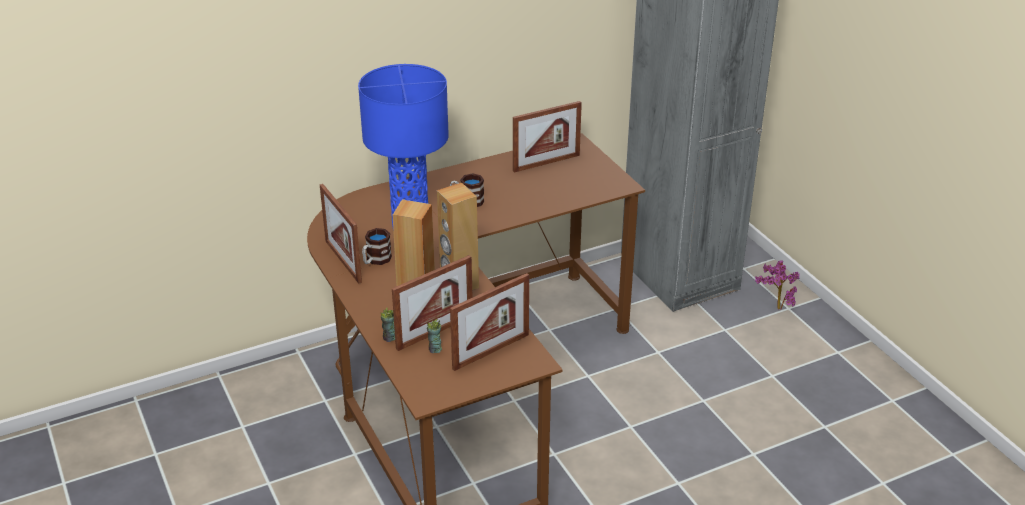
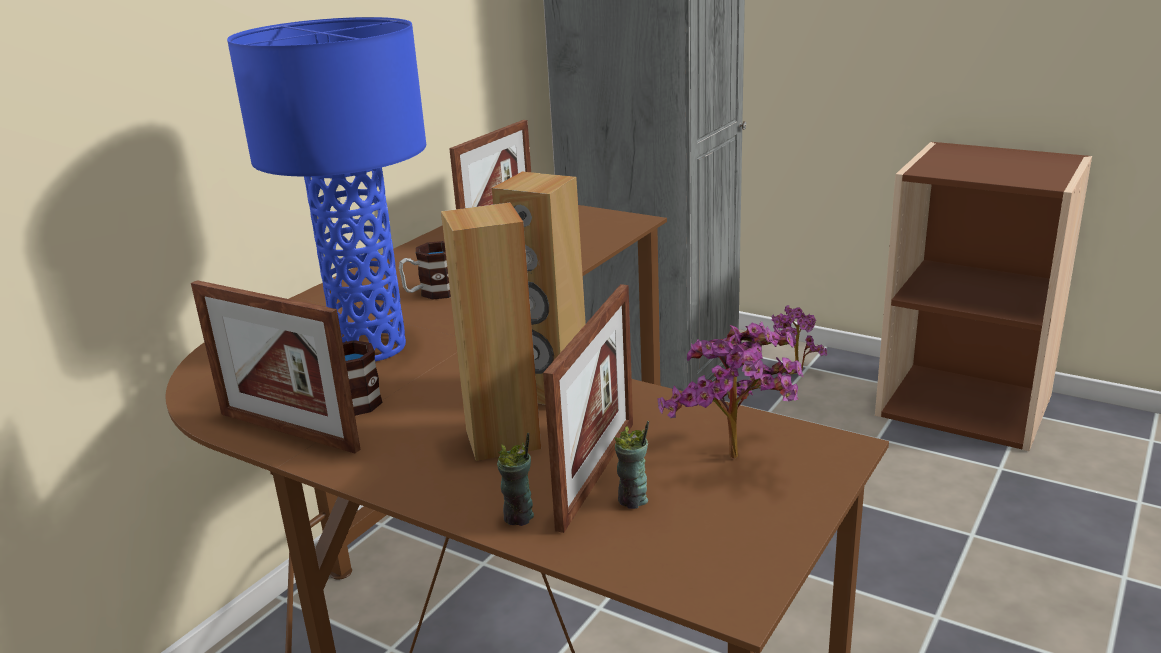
camera: 30 degrees left, 10 degrees down
picture frame [450,273,529,371] -> potted plant [657,321,803,459]
none -> brown bookcase [875,142,1092,451]

